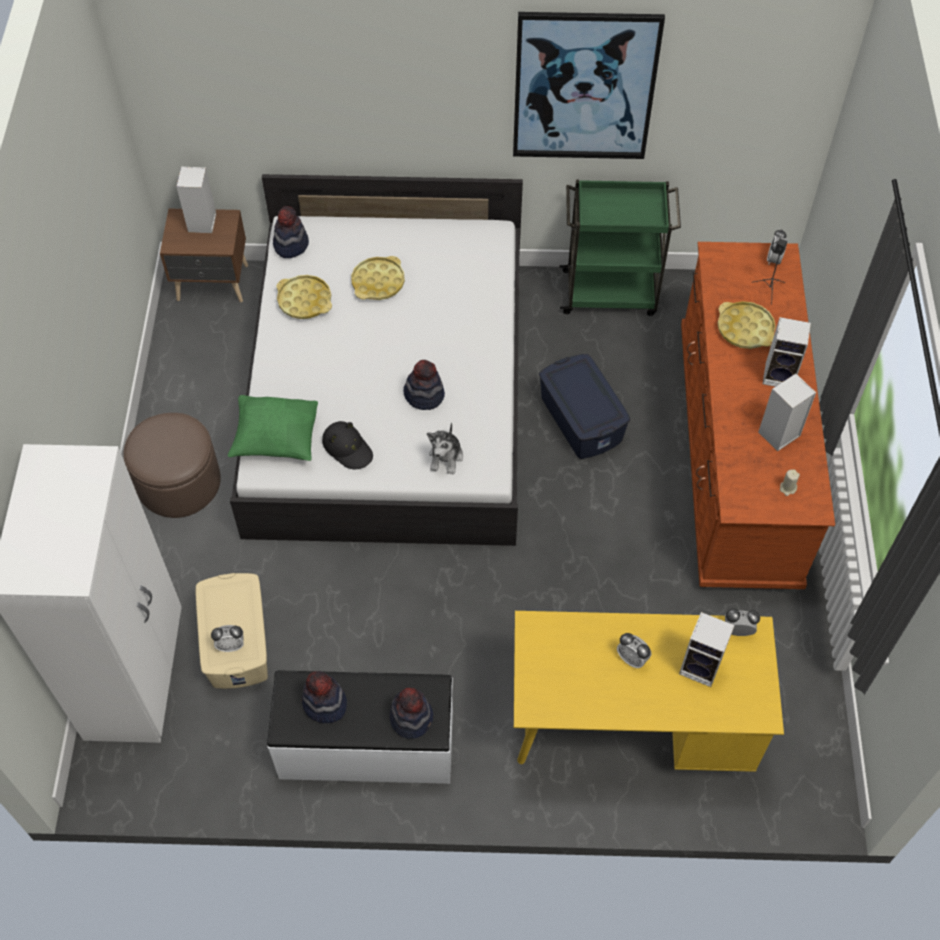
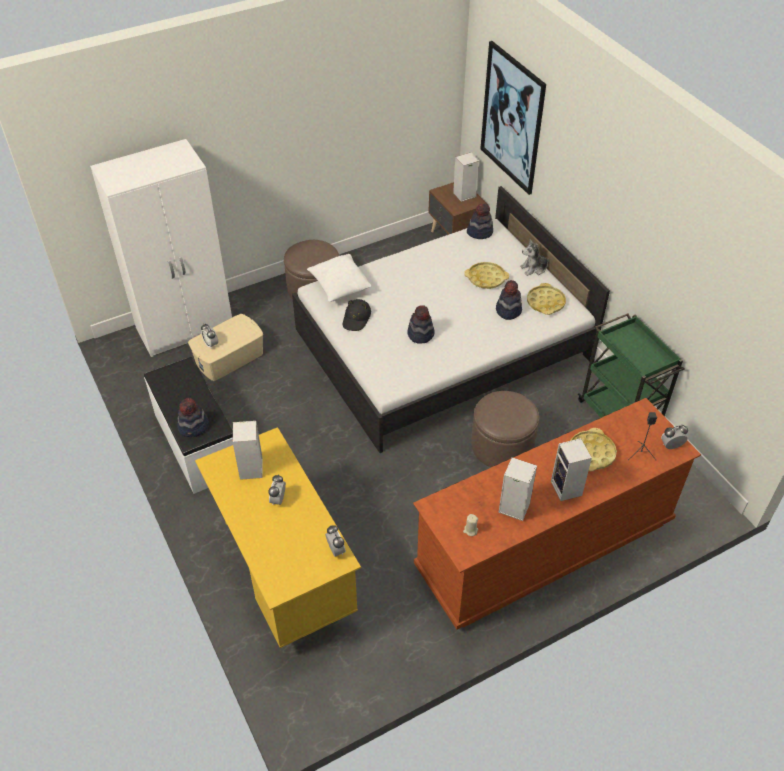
camera: 60 degrees right, 10 degrees down
green pillow [228,395,318,461] -> white pillow [307,254,371,302]
yellow tray [276,275,332,319] -> yellow tray moved to [527,283,566,315]
hat [302,671,347,723] -> hat moved to [496,280,522,320]
plush toy [427,422,463,474] -> plush toy moved to [520,239,549,276]
picture [513,12,665,159] -> picture moved to [480,41,546,195]
blue storage box [539,354,630,459] -> brown ottoman [471,391,539,467]
speaker [679,612,735,687] -> speaker moved to [232,421,263,480]

